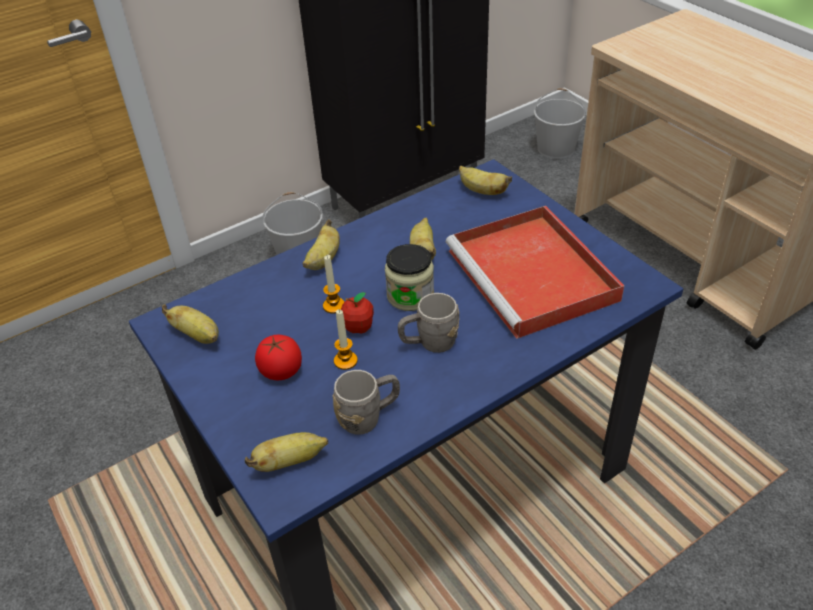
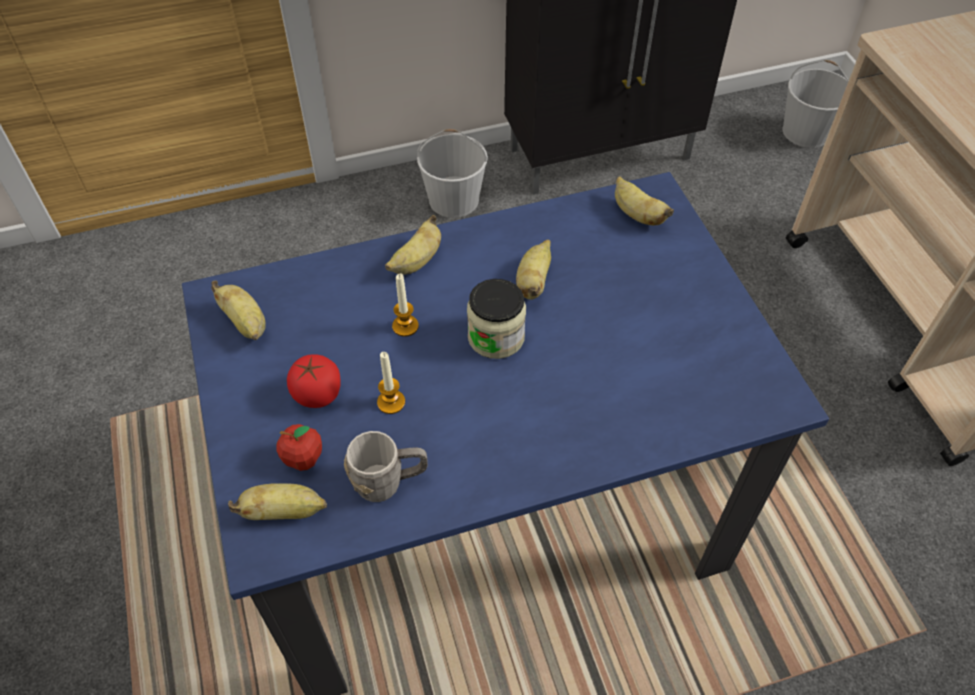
camera: 15 degrees right, 10 degrees up
apple [341,292,374,334] -> apple moved to [277,424,322,471]
grey mug [398,293,459,353] -> none
red tray [446,206,624,339] -> none

